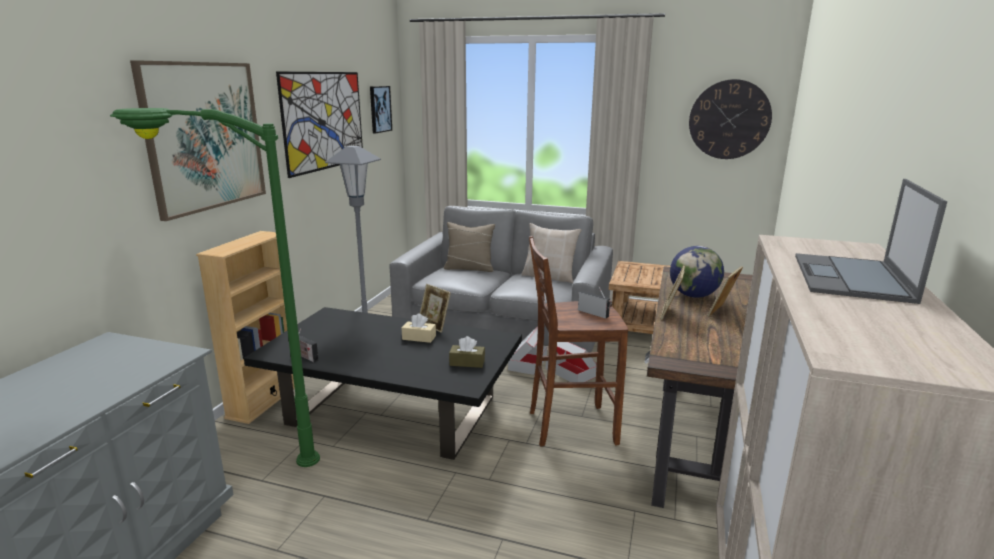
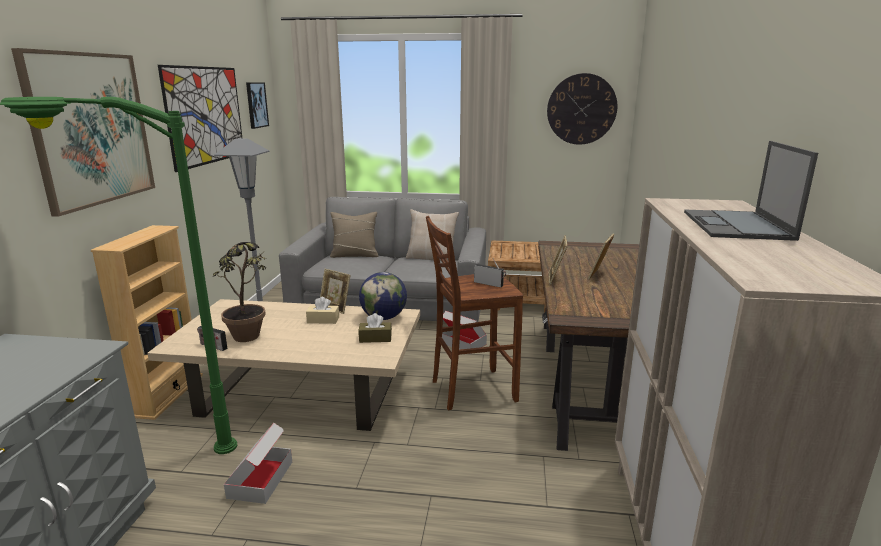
camera: 10 degrees left, 0 degrees up
black coffee table [244,307,522,460] -> beige coffee table [147,299,420,431]
cardboard box [508,326,547,375] -> cardboard box moved to [224,423,292,504]
globe [670,246,724,298] -> globe moved to [359,272,407,320]
none -> potted plant [213,242,266,342]

